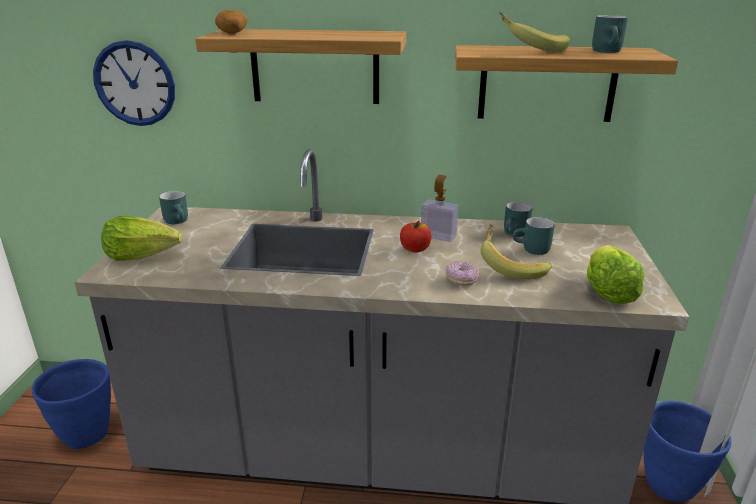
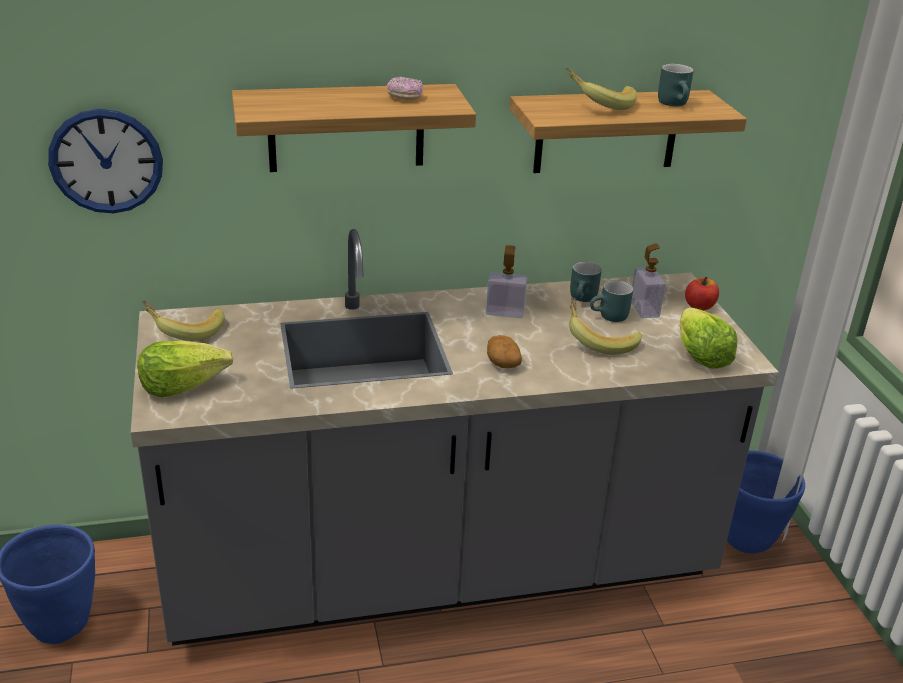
camera: 20 degrees left, 5 degrees up
turquoise mug [159,191,188,224] -> banana [142,300,225,341]
potato [215,10,247,34] -> potato moved to [487,335,522,368]
apple [400,221,431,253] -> apple moved to [685,277,719,311]
donut [445,261,479,286] -> donut moved to [387,76,423,100]
none -> soap dispenser [631,243,665,318]

